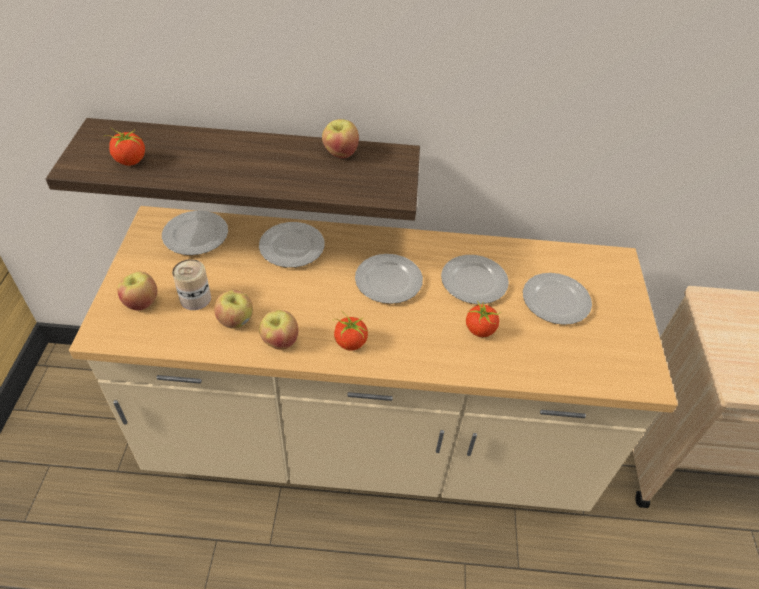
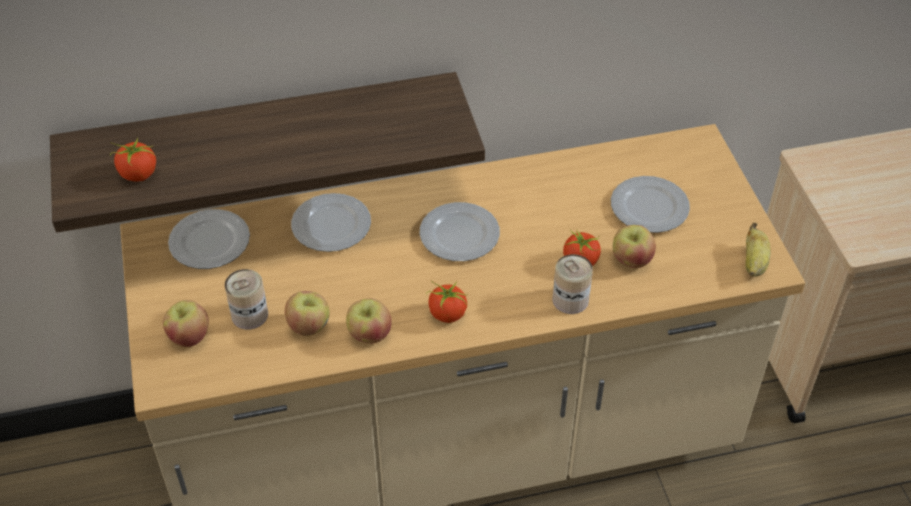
camera: 15 degrees left, 0 degrees up
apple [322,119,359,158] -> apple moved to [613,225,656,268]
plate [441,255,509,304] -> none
none -> can [553,254,593,314]
none -> banana [745,222,771,277]

